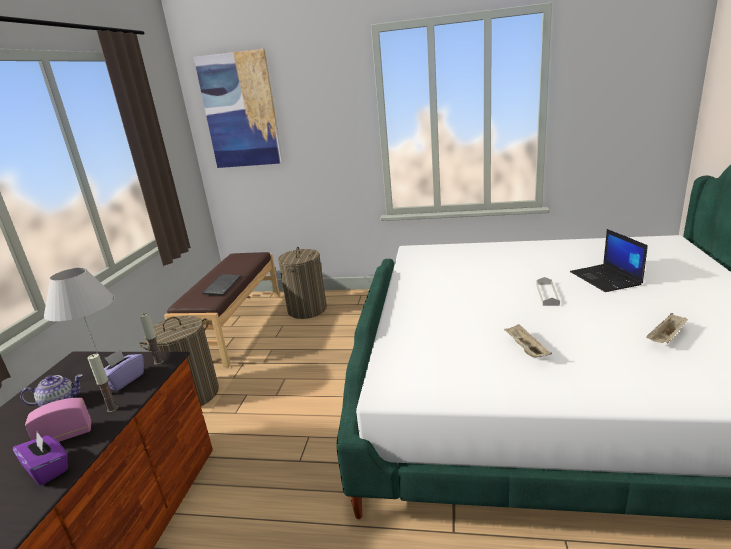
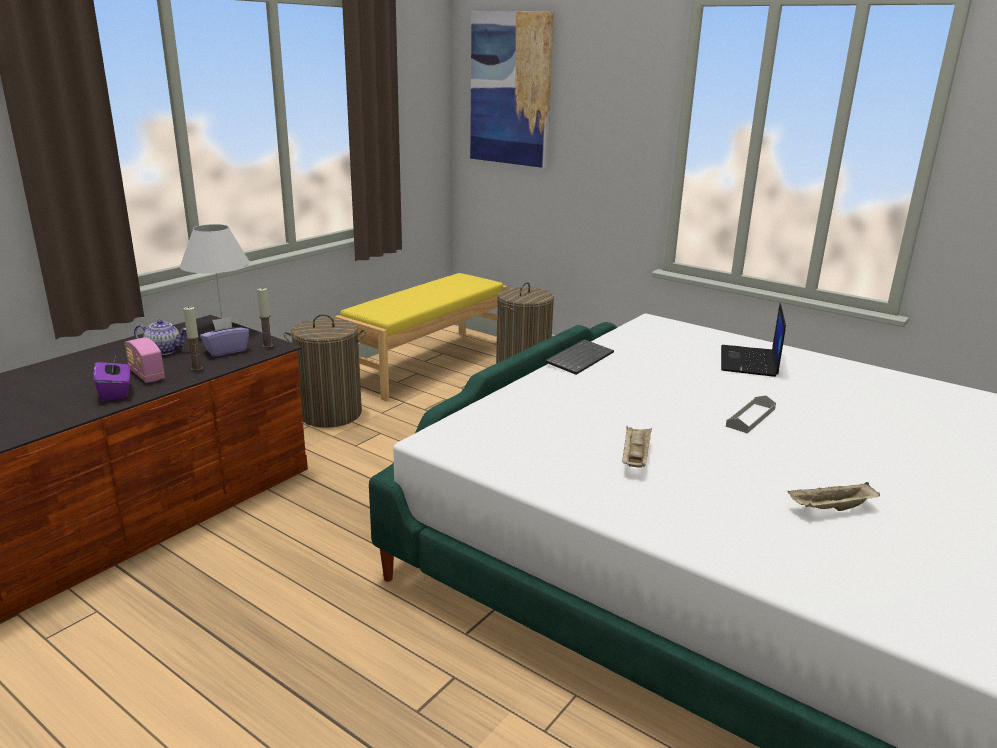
camera: 25 degrees right, 0 degrees up
radio [25,398,92,442] -> radio turned 135 degrees counterclockwise [125,337,165,383]
brown bench [164,252,280,368] -> yellow bench [335,273,507,401]
keyboard [202,274,241,296] -> keyboard moved to [545,339,614,375]
laptop [570,229,648,292] -> laptop moved to [721,303,786,377]

